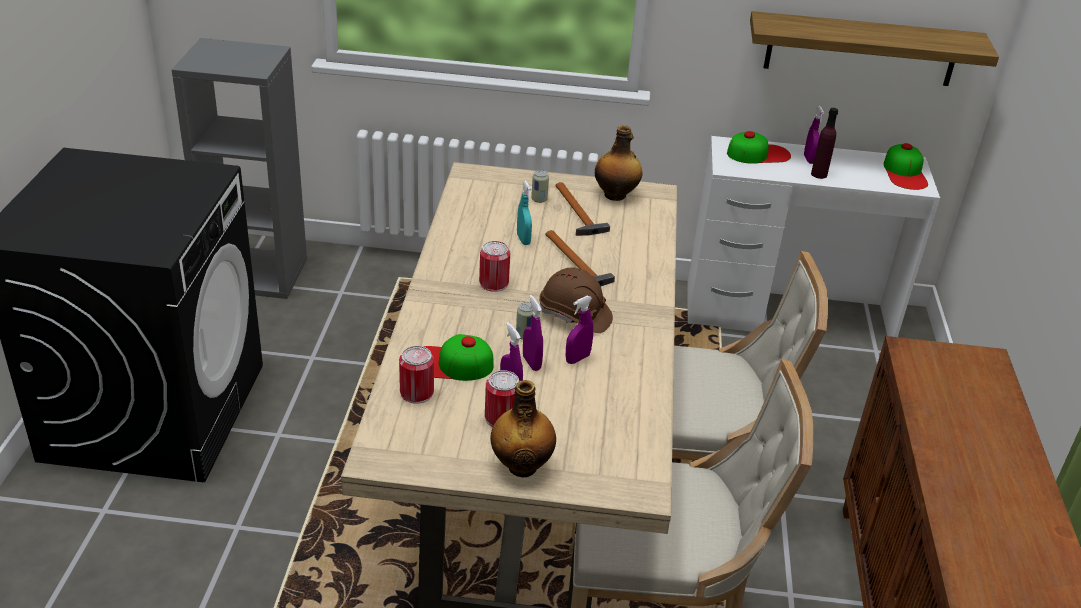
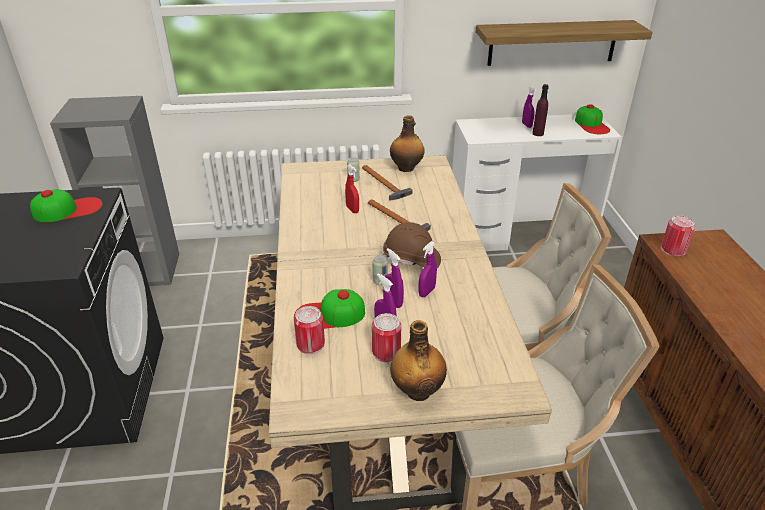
camera: 10 degrees left, 0 degrees up
can [479,241,510,292] -> can moved to [661,215,695,257]
turquoise spray bottle [517,181,532,245] -> red spray bottle [345,164,359,213]
cap [727,131,791,164] -> cap moved to [30,189,103,222]

